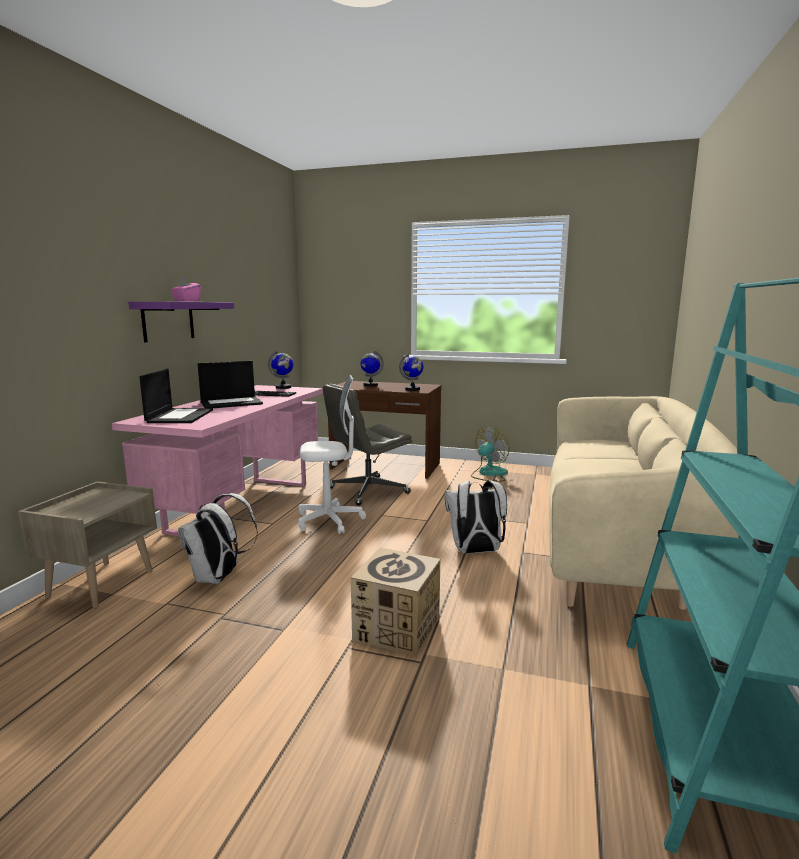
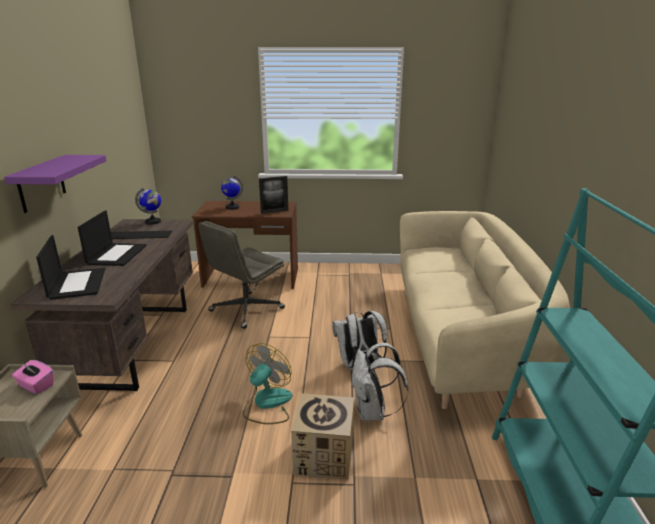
camera: 15 degrees left, 10 degrees up
pink desk [112,385,323,536] -> brown desk [11,219,193,391]
pink tissue box [170,277,201,302] -> pink tissue box moved to [12,360,54,394]
white backpack [178,493,258,584] -> white backpack moved to [352,343,408,421]
laptop [198,361,263,408] -> laptop turned 45 degrees counterclockwise [78,210,147,266]
white office chair [298,375,366,534] -> none
globe [399,354,423,391] -> picture frame [259,176,288,214]
fan [471,427,509,482] -> fan moved to [243,343,293,424]

